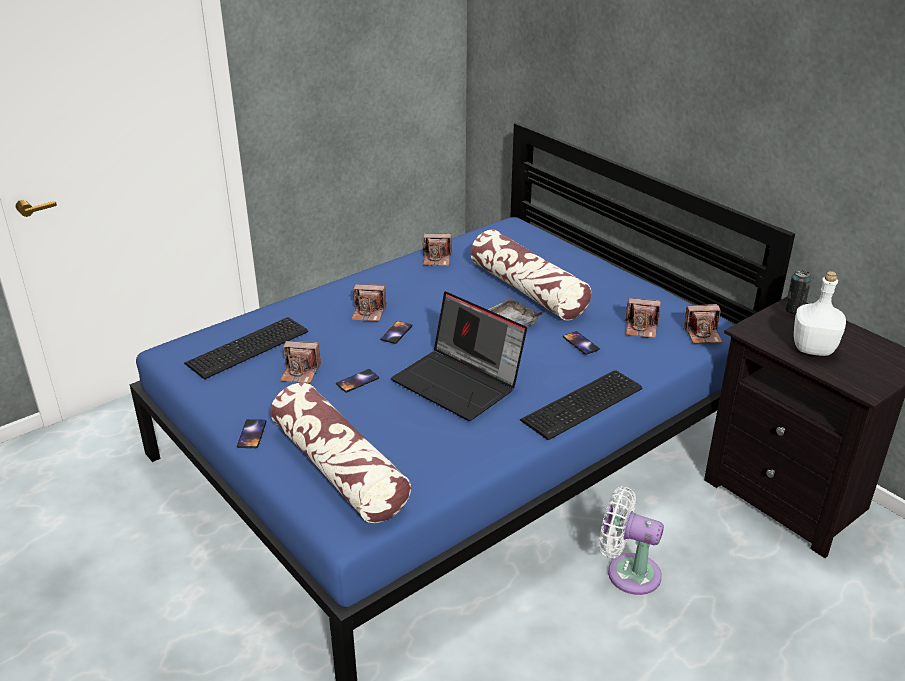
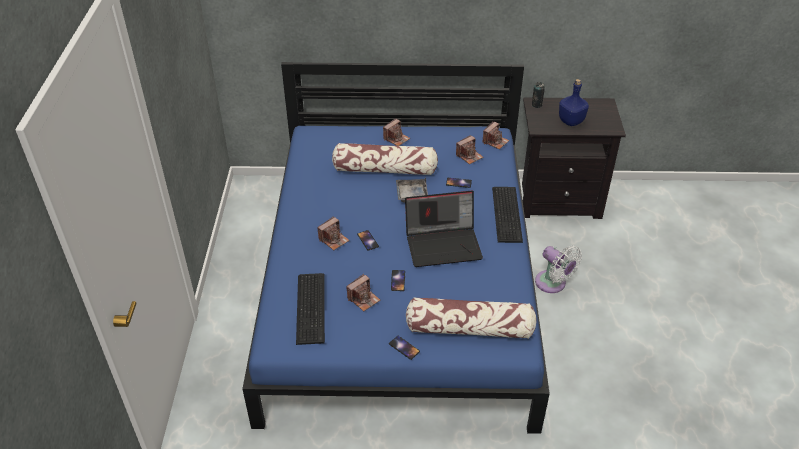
camera: 50 degrees left, 10 degrees up
camera [423,233,452,266] -> camera moved to [383,119,410,146]
white fan [599,487,664,595] -> white fan turned 105 degrees counterclockwise [535,246,582,293]
white bottle [794,271,846,356] -> blue bottle [559,79,589,126]

